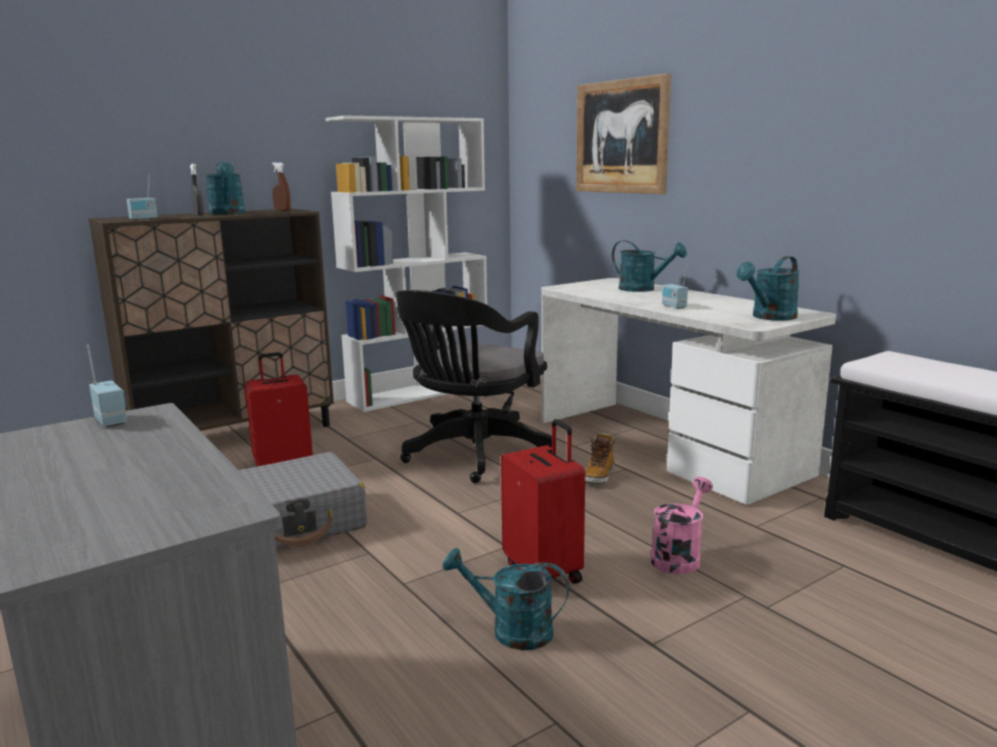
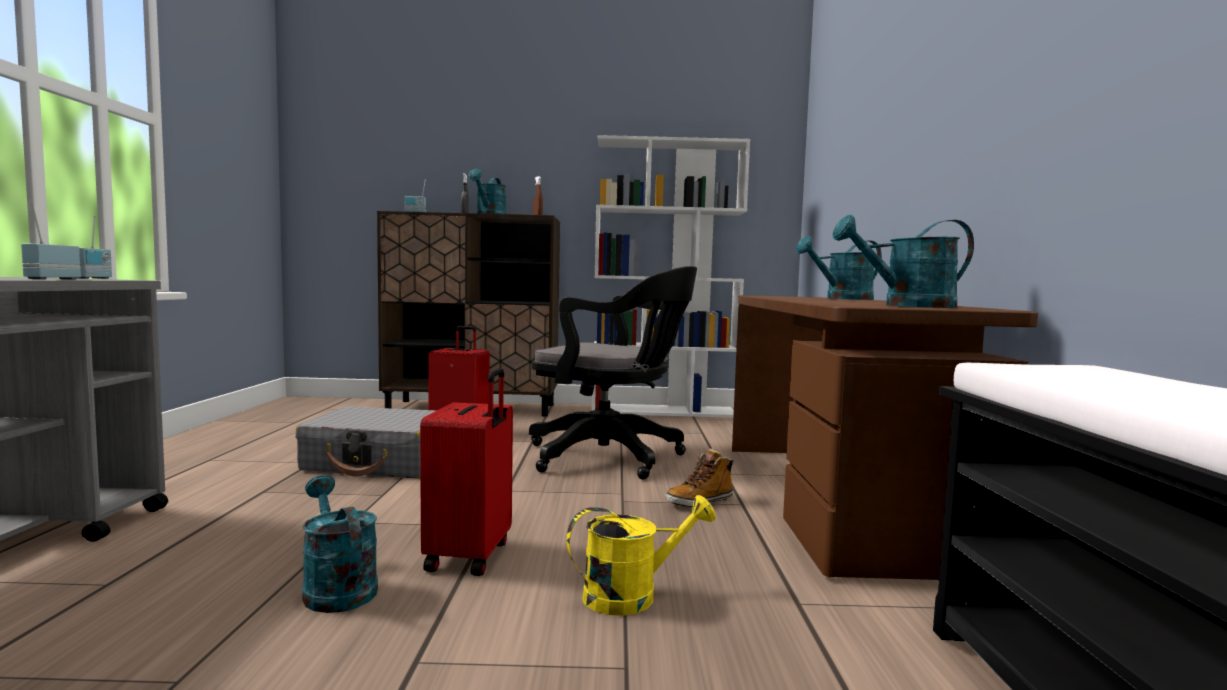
camera: 35 degrees right, 10 degrees down
black office chair [396,290,552,483] -> black office chair turned 135 degrees counterclockwise [529,266,697,480]
white desk [541,278,836,504] -> brown desk [732,295,1038,580]
picture [576,73,671,194] -> none
turquoise watering can [612,241,687,292] -> turquoise watering can turned 90 degrees clockwise [795,236,882,300]
pink watering can [651,477,713,574] -> yellow watering can [567,495,716,616]
radio [662,264,688,309] -> radio moved to [21,204,81,279]

